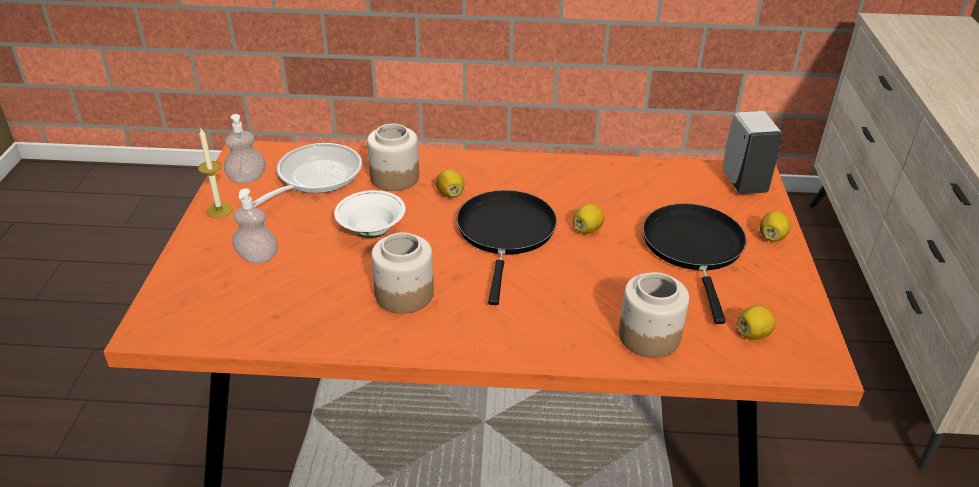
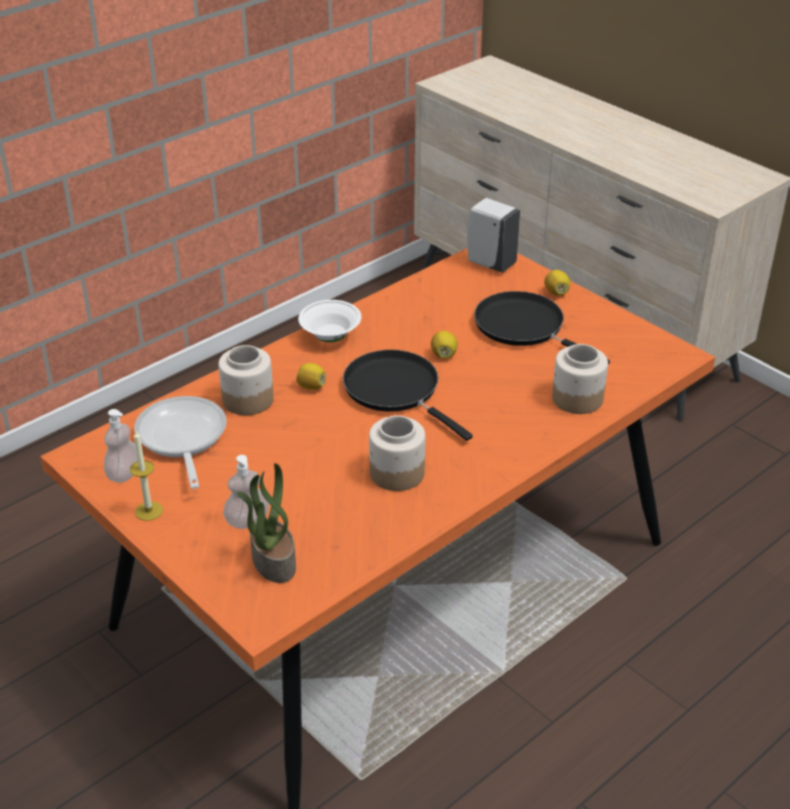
camera: 45 degrees left, 0 degrees up
white bowl [334,190,405,238] -> white bowl moved to [298,300,361,342]
lemon [737,305,776,340] -> none
none -> potted plant [236,463,296,583]

